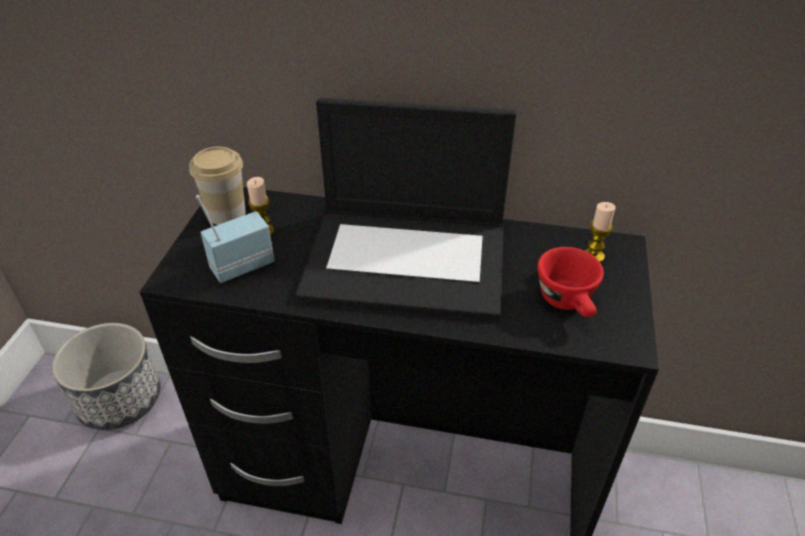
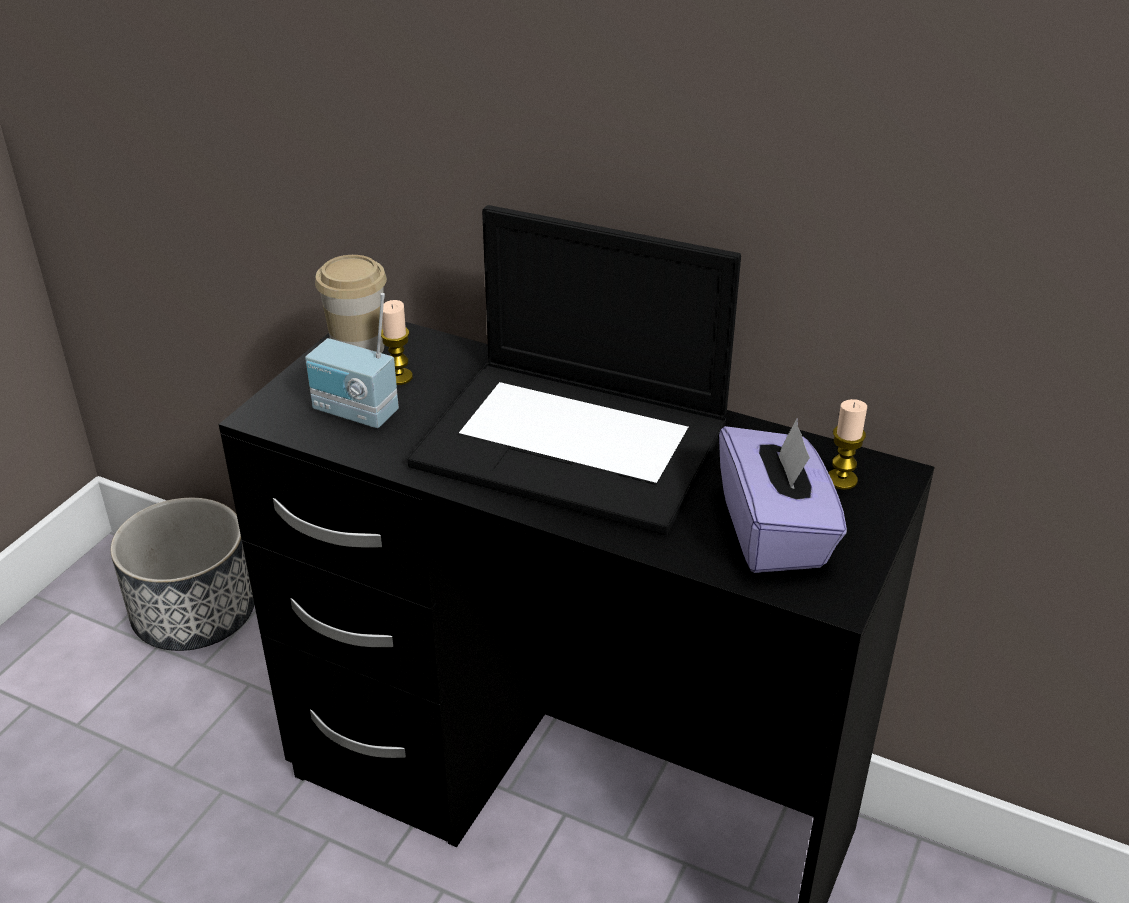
camera: 15 degrees right, 5 degrees down
radio [196,195,275,283] -> radio turned 135 degrees counterclockwise [305,293,399,428]
red cup [537,247,604,317] -> purple tissue box [719,419,847,573]

